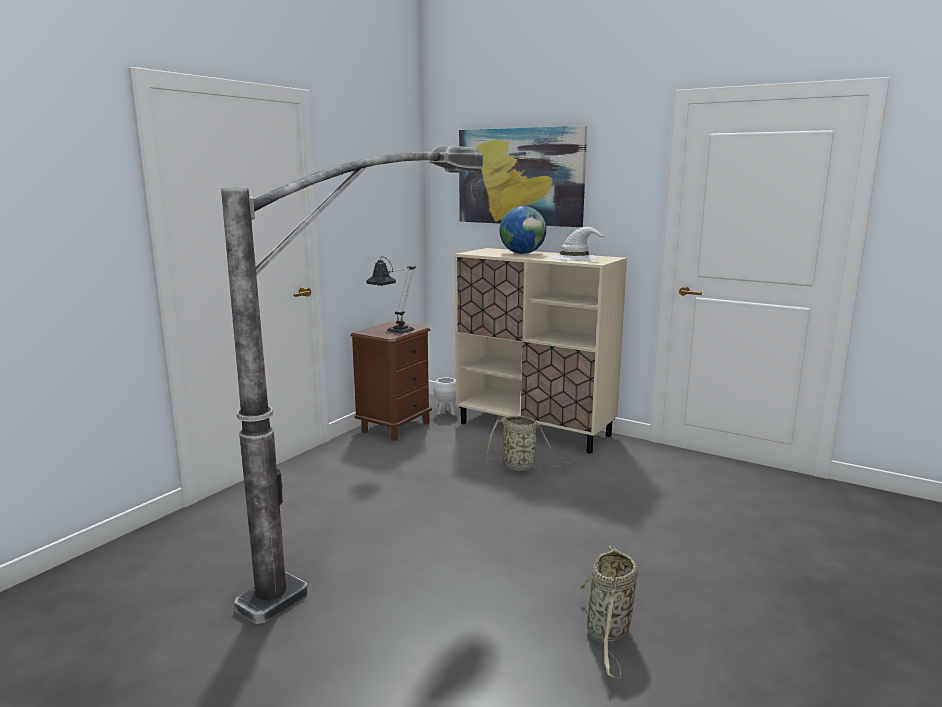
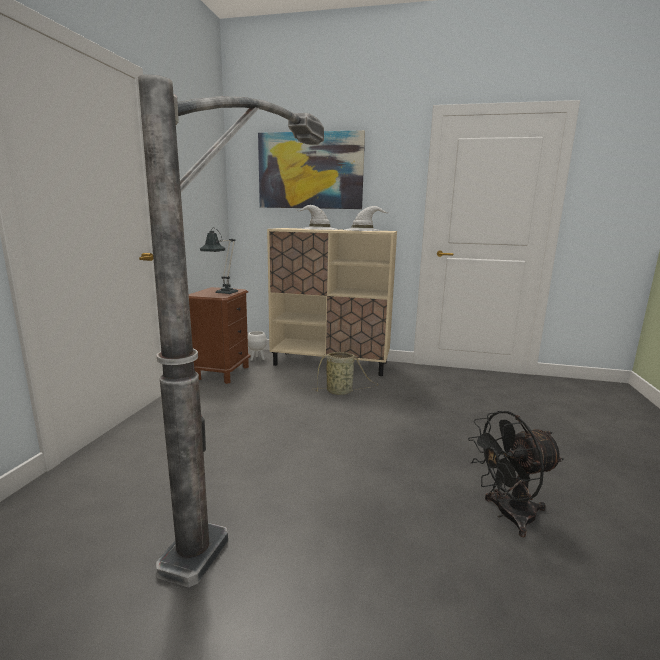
camera: 20 degrees left, 0 degrees up
globe [500,206,546,254] -> white hat [297,205,338,230]
basket [577,545,637,679] -> black fan [468,411,564,538]

